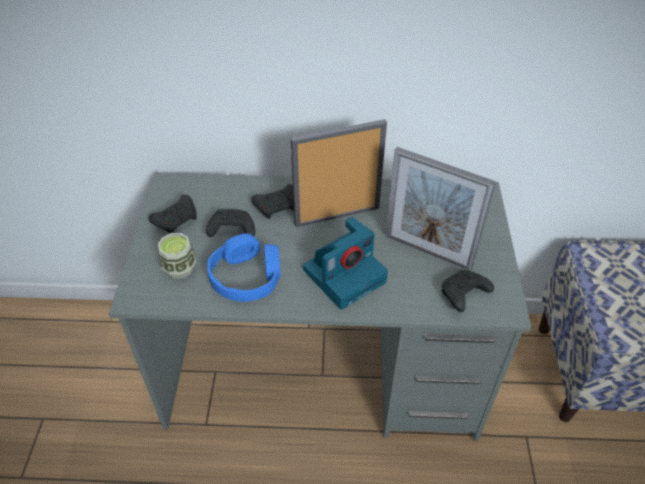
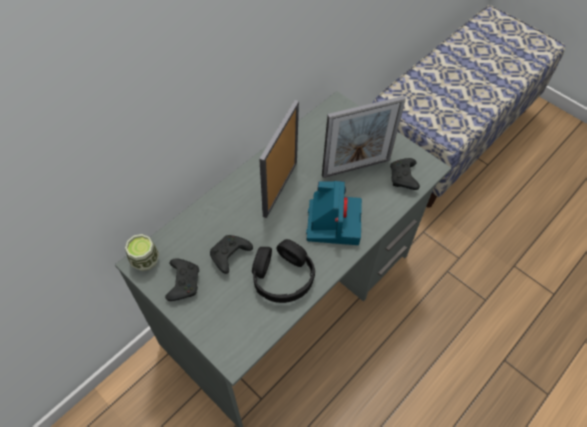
camera: 50 degrees left, 10 degrees up
cup [158,233,196,278] -> cup moved to [125,234,159,271]
blue headphones [207,233,281,302] -> black headphones [252,239,315,303]
black game controller [251,184,294,219] -> none

